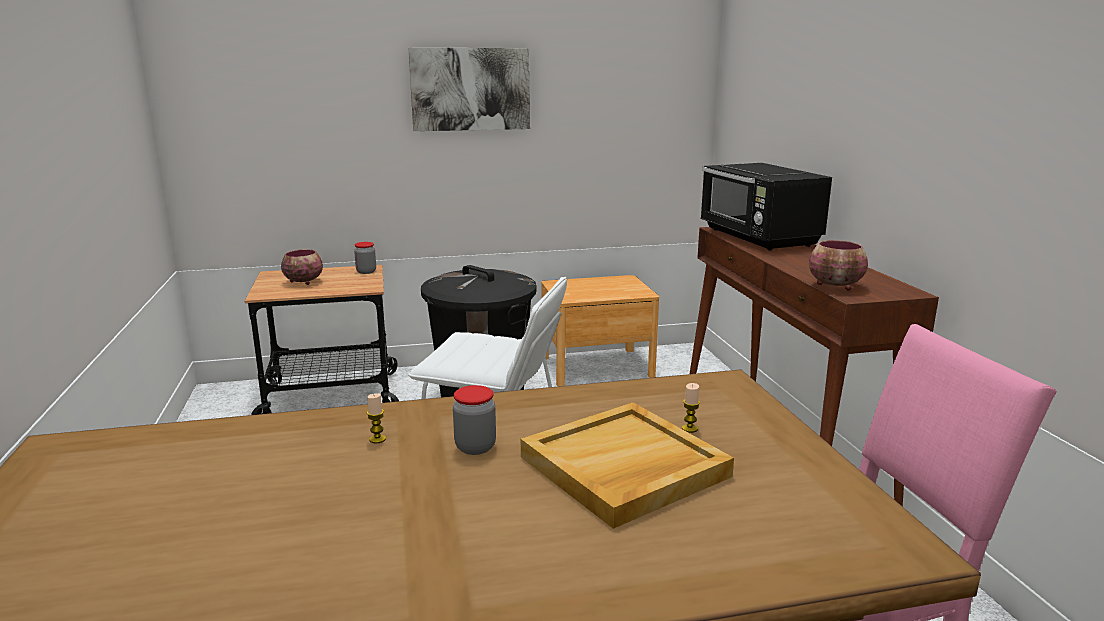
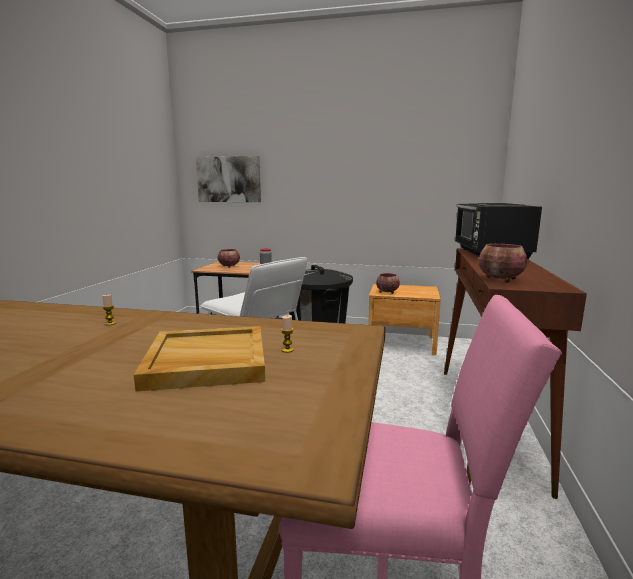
camera: 25 degrees right, 5 degrees down
picture [409,48,530,131] -> picture moved to [196,156,261,202]
jar [453,385,496,455] -> none
none -> bowl [376,273,400,294]

